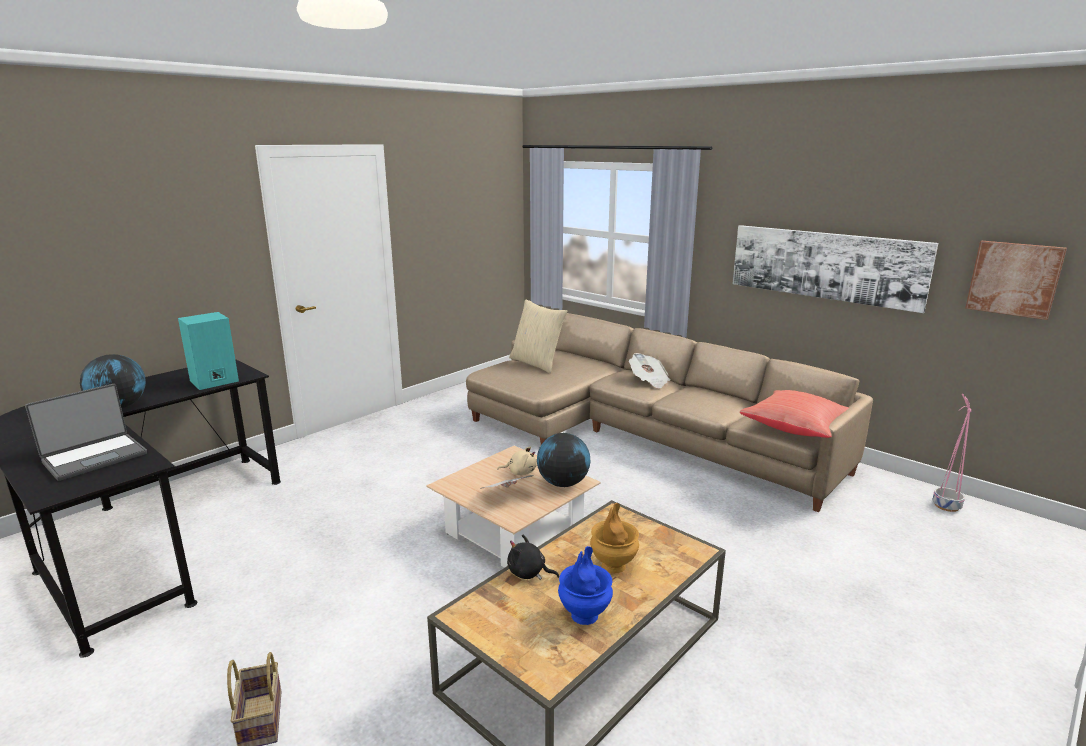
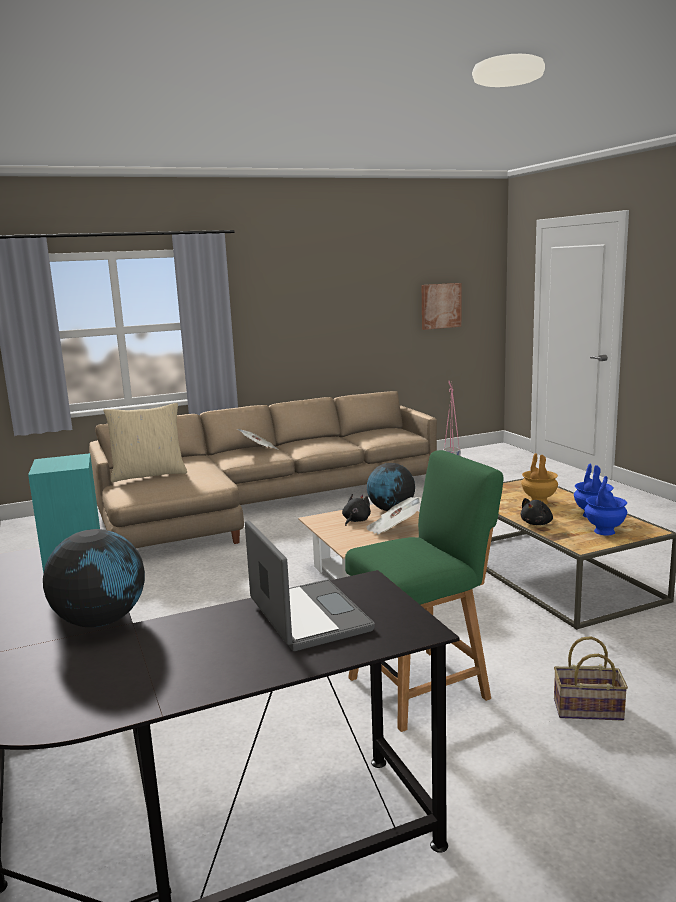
camera: 65 degrees left, 5 degrees down
beige plush toy [497,447,537,475] -> black plush toy [342,494,371,526]
picture [733,225,938,313] -> none
red pillow [740,390,849,438] -> none
none -> green chair [345,450,504,732]
none -> blue vase [585,476,627,535]

